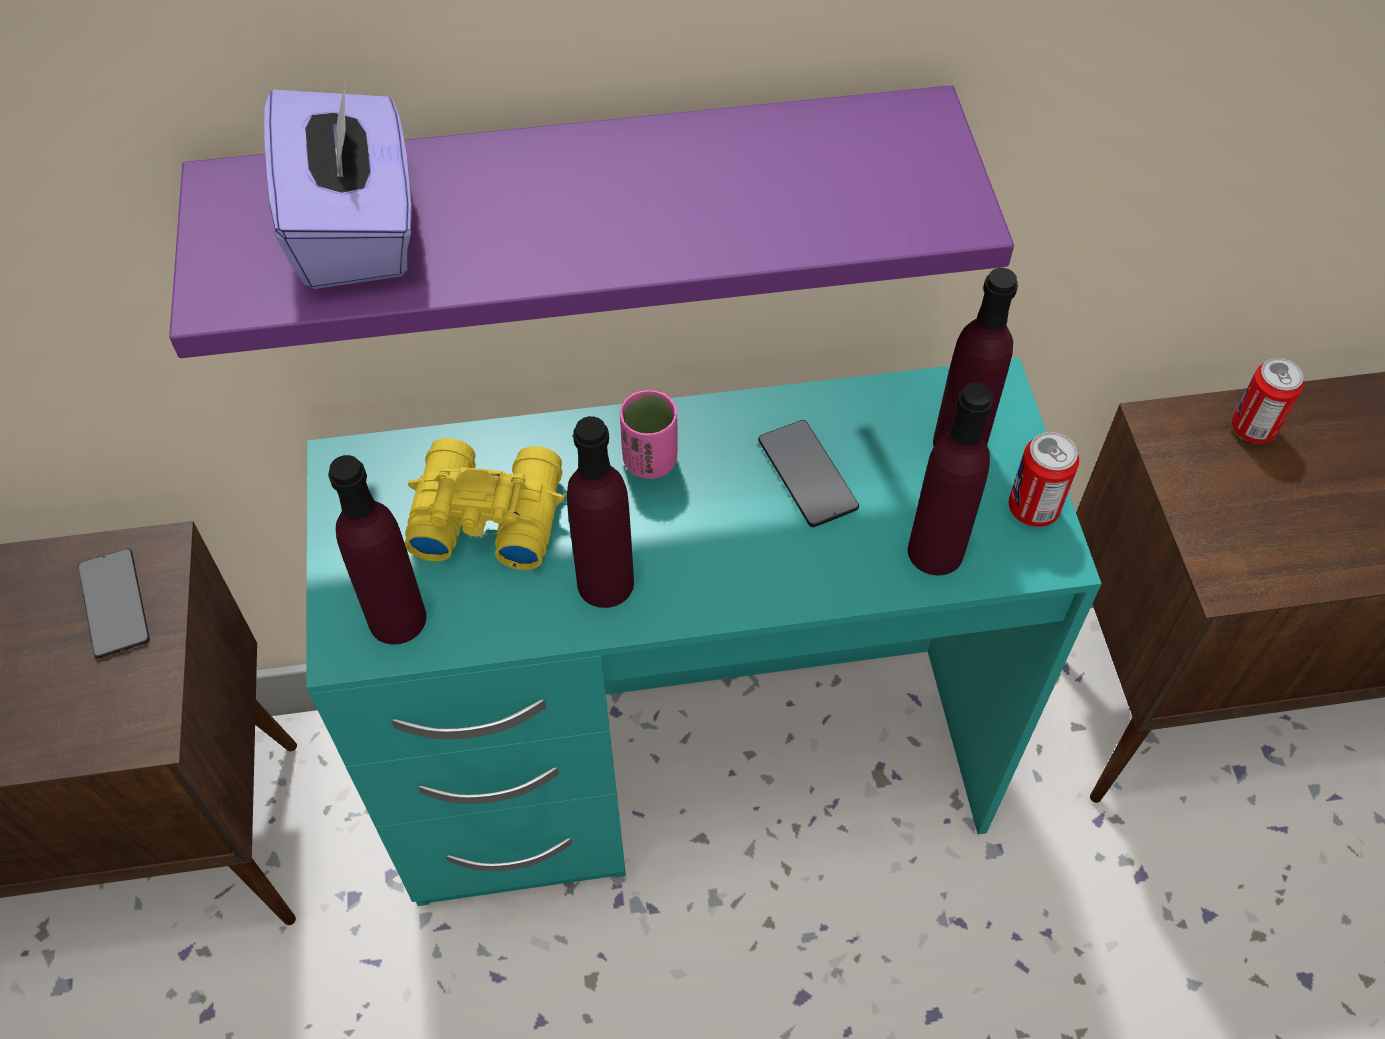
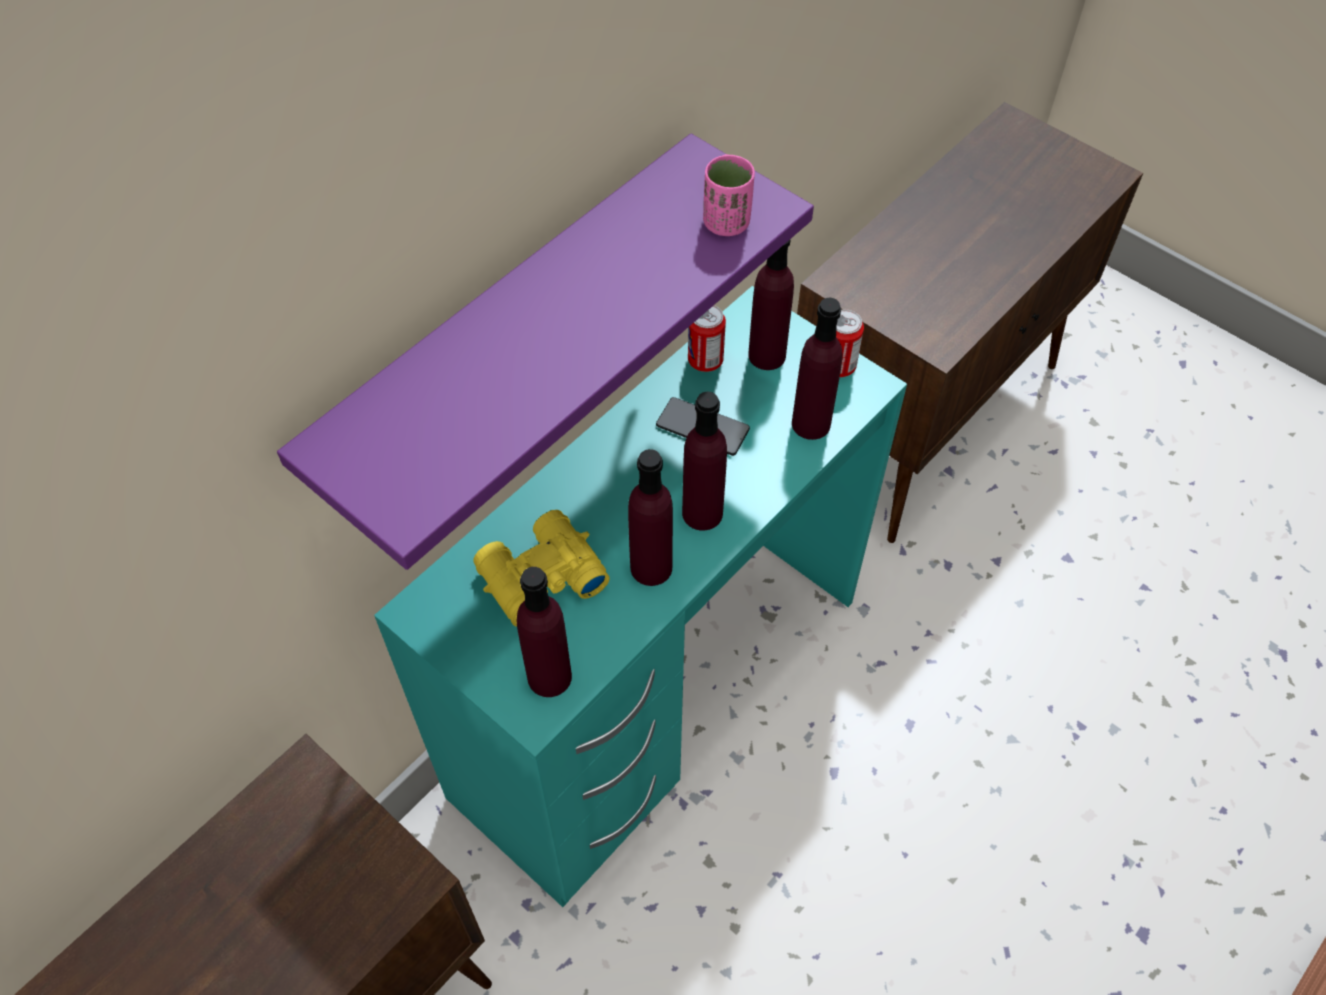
camera: 40 degrees left, 0 degrees up
phone [78,548,150,658] -> none
purple tissue box [264,76,412,289] -> none
pink cup [620,390,677,479] -> pink cup moved to [703,154,755,236]
can [1232,358,1304,444] -> can moved to [688,305,726,372]
none -> purple bottle [682,392,727,531]

